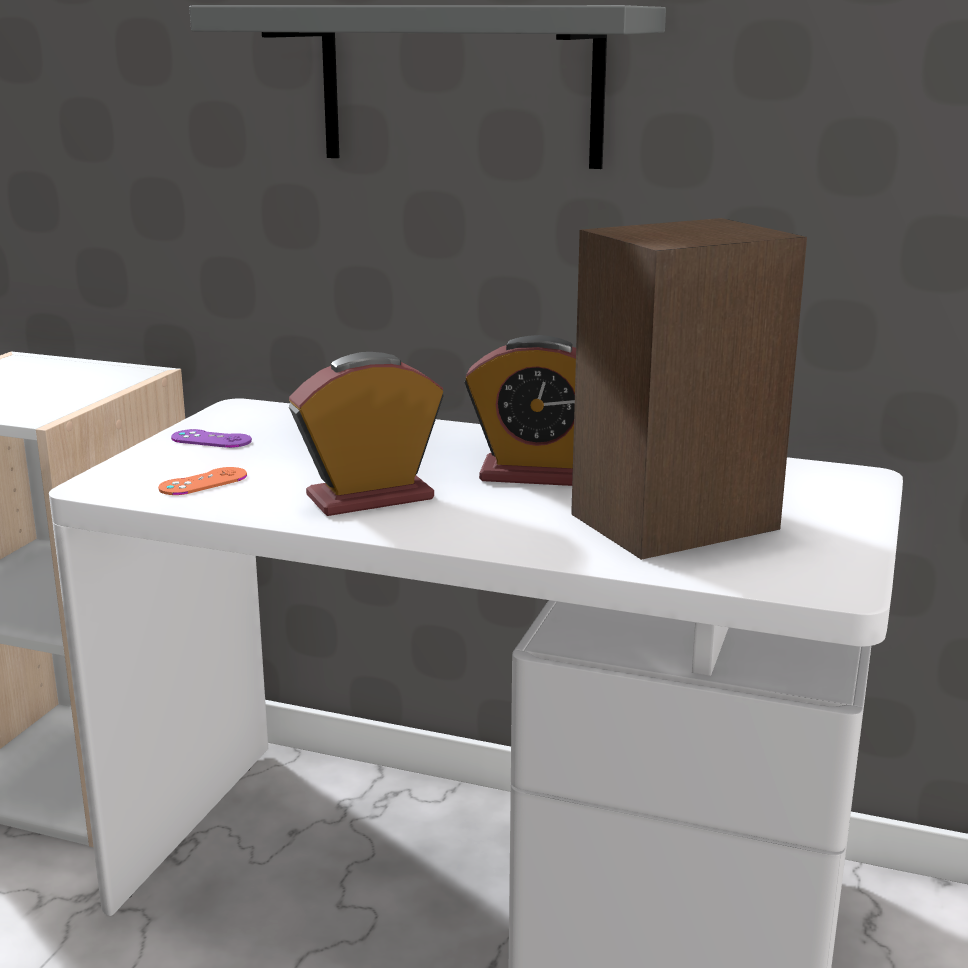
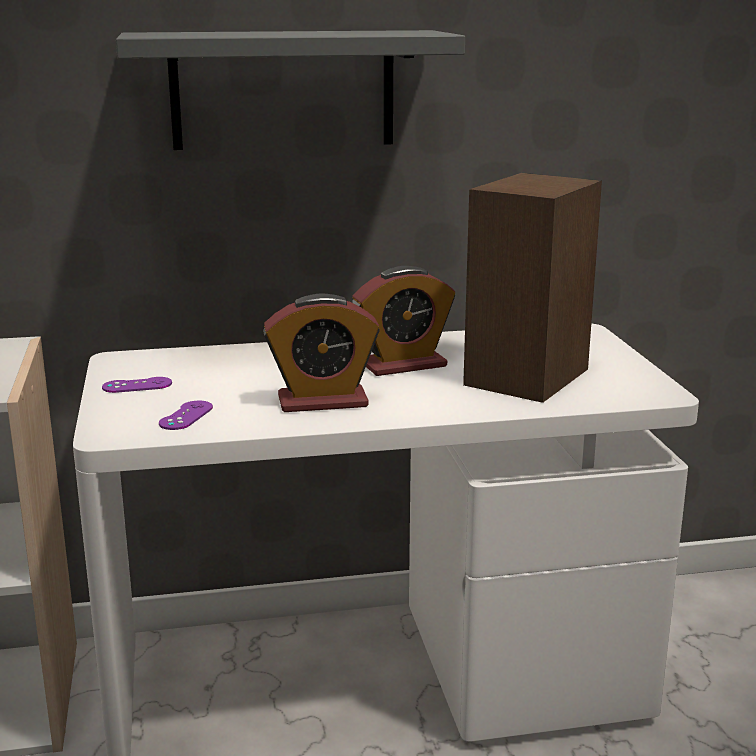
camera: 30 degrees left, 0 degrees up
orange game controller [158,467,247,495] -> purple game controller [159,401,213,430]
alarm clock [289,352,444,516] -> alarm clock turned 135 degrees counterclockwise [263,293,380,412]

